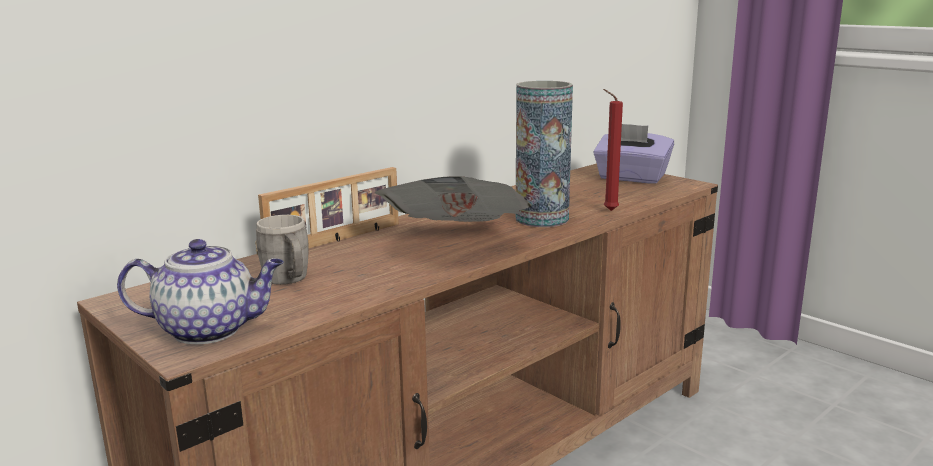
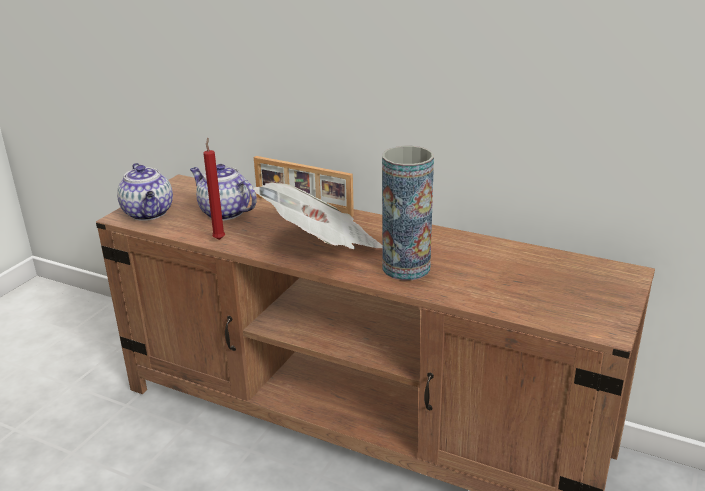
camera: 70 degrees right, 10 degrees up
grey mug [255,215,309,285] -> teapot [190,164,257,221]
purple tissue box [593,124,674,183] -> none
red candle [603,89,623,211] -> red candle moved to [203,138,225,240]

